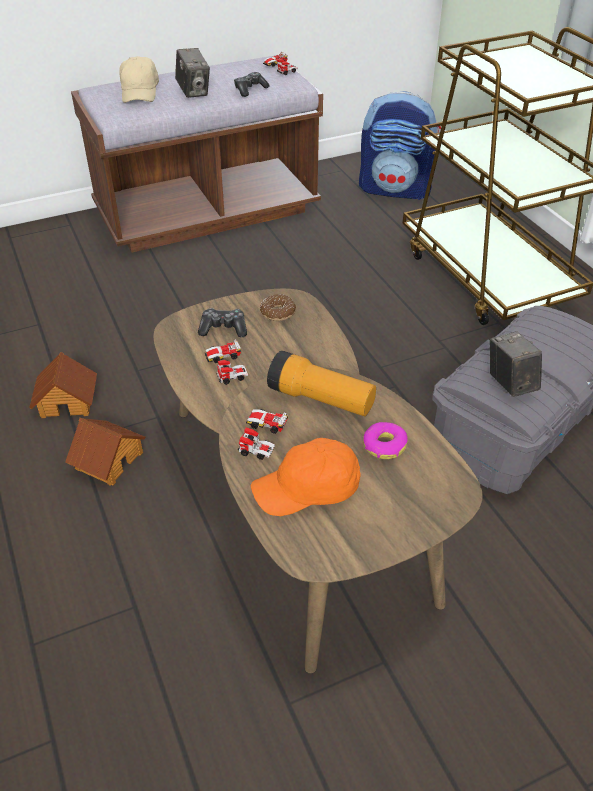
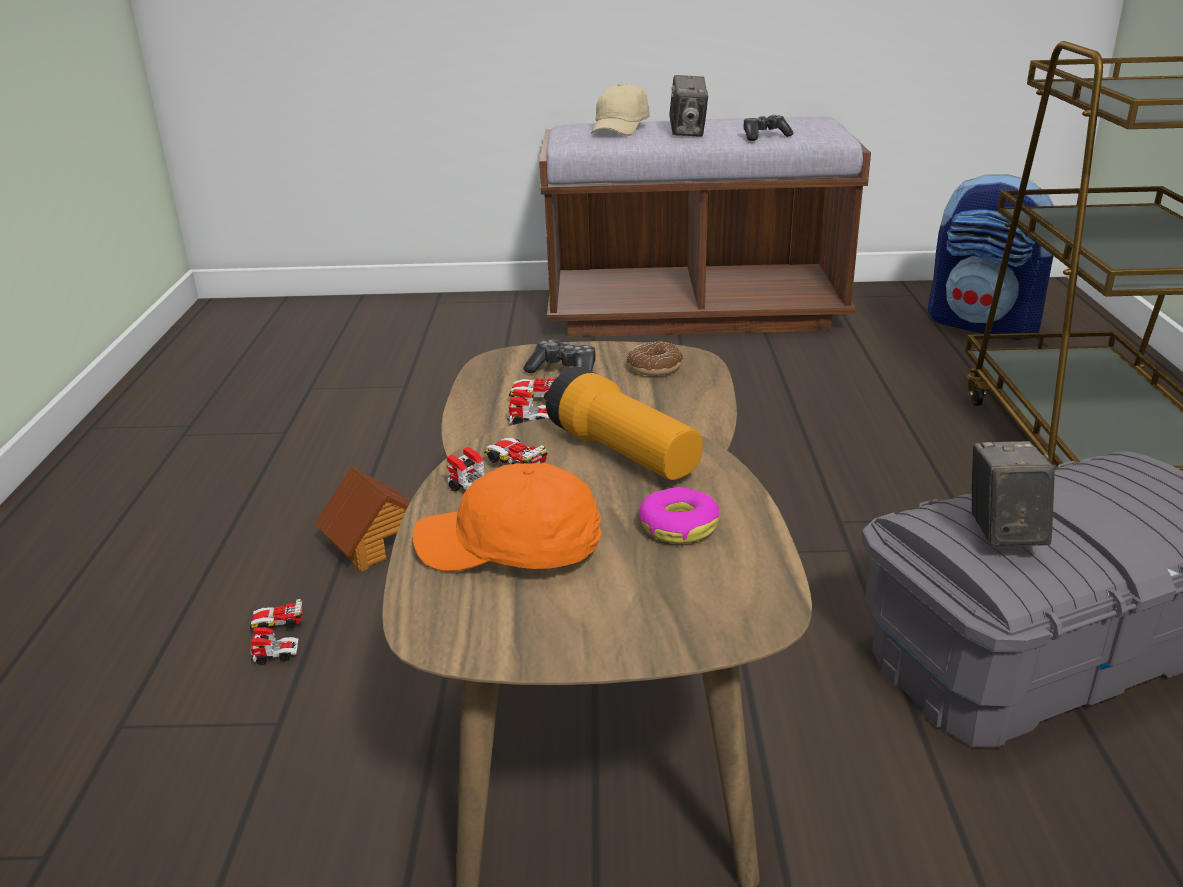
camera: 25 degrees right, 15 degrees down
toy house [29,352,97,418] -> none
toy car [263,52,298,75] -> toy car moved to [250,599,303,665]

